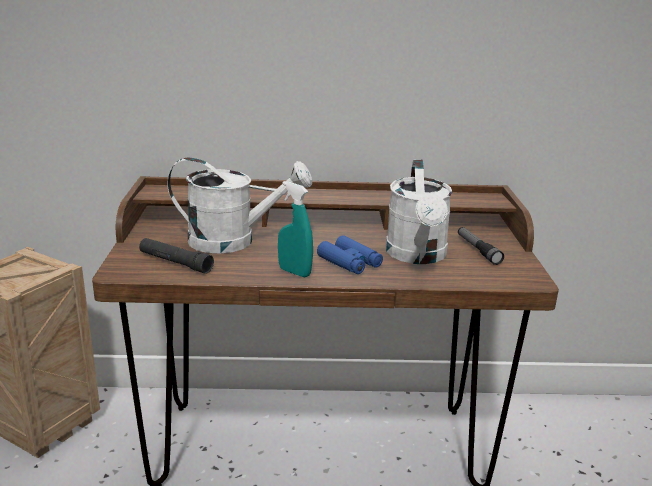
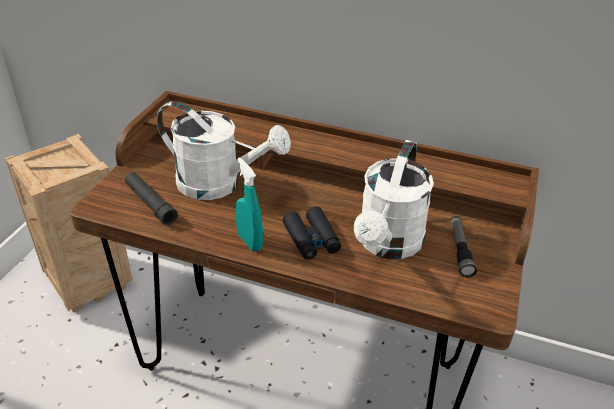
camera: 20 degrees right, 15 degrees up
blue binoculars [317,235,383,274] -> black binoculars [283,206,341,259]

